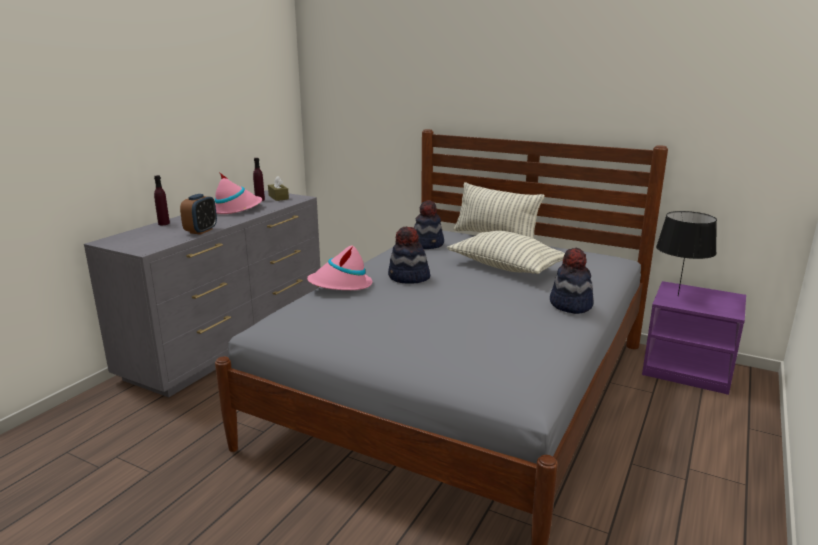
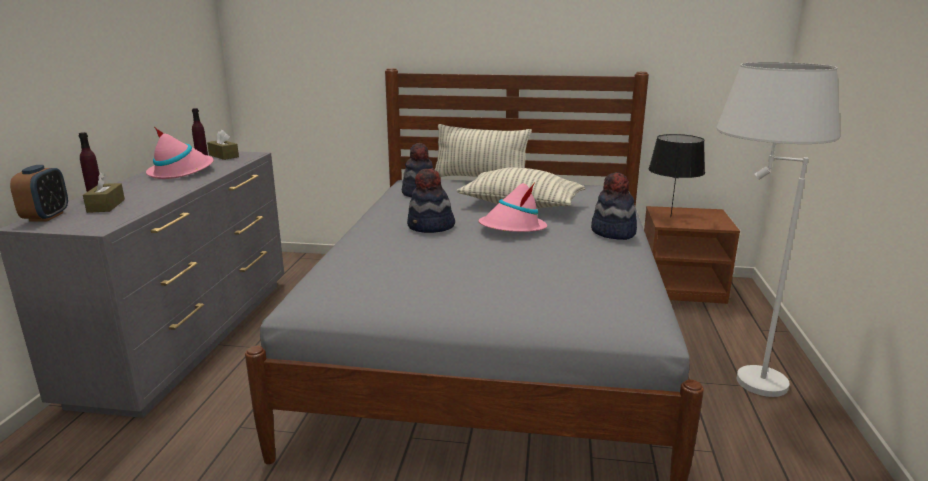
camera: 20 degrees left, 0 degrees up
alarm clock [180,194,217,235] -> alarm clock moved to [10,165,68,222]
pink hat [307,246,372,290] -> pink hat moved to [478,182,547,232]
purple nightstand [642,281,746,395] -> brown nightstand [644,206,740,304]
none -> brown tissue box [83,172,125,213]
none -> white floor lamp [717,62,840,397]

